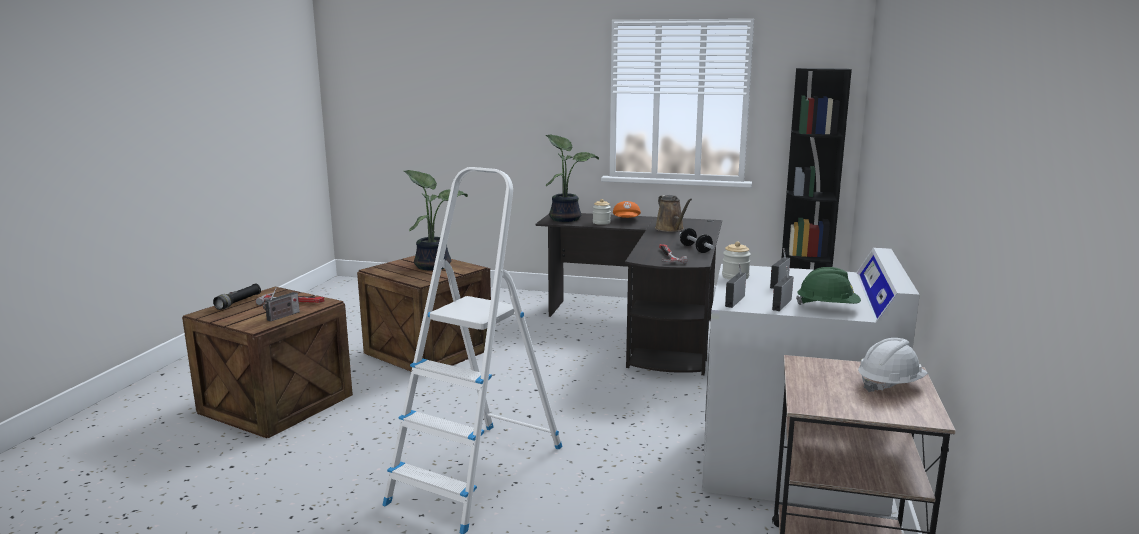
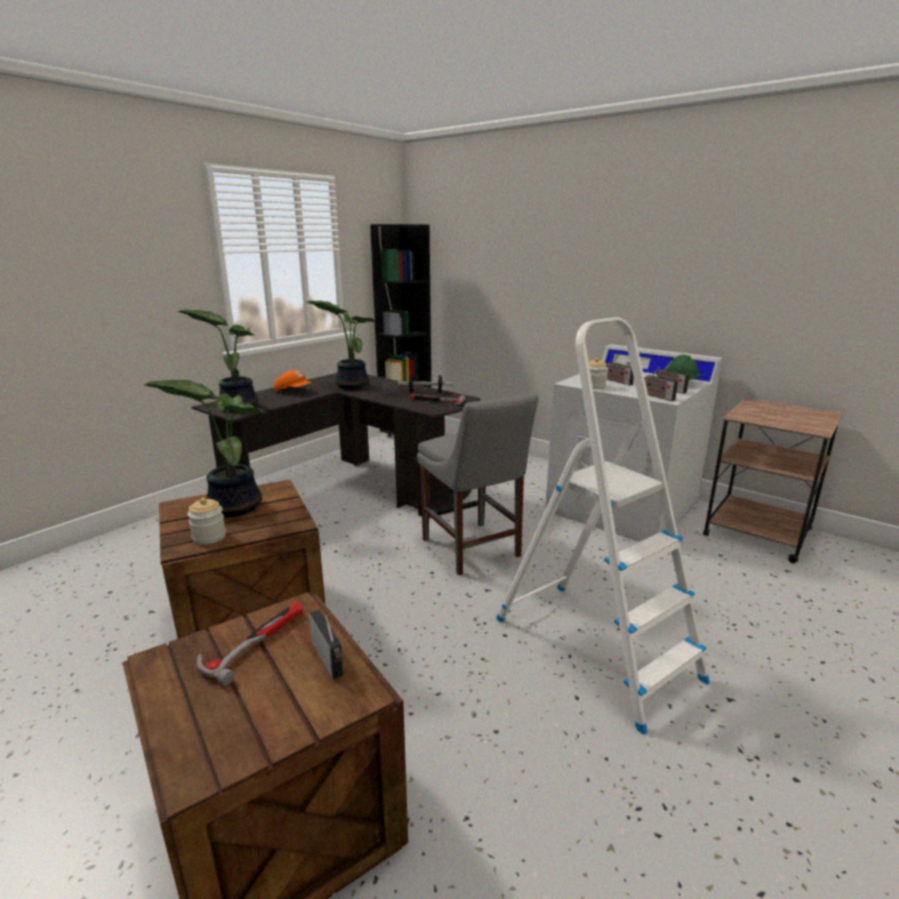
camera: 65 degrees left, 5 degrees up
black flashlight [213,284,261,310] -> none
jar [593,199,611,225] -> jar moved to [188,498,226,545]
brown watering can [655,195,692,232] -> potted plant [307,300,375,390]
white hard hat [858,338,928,393] -> none
none -> grey chair [417,393,538,575]

